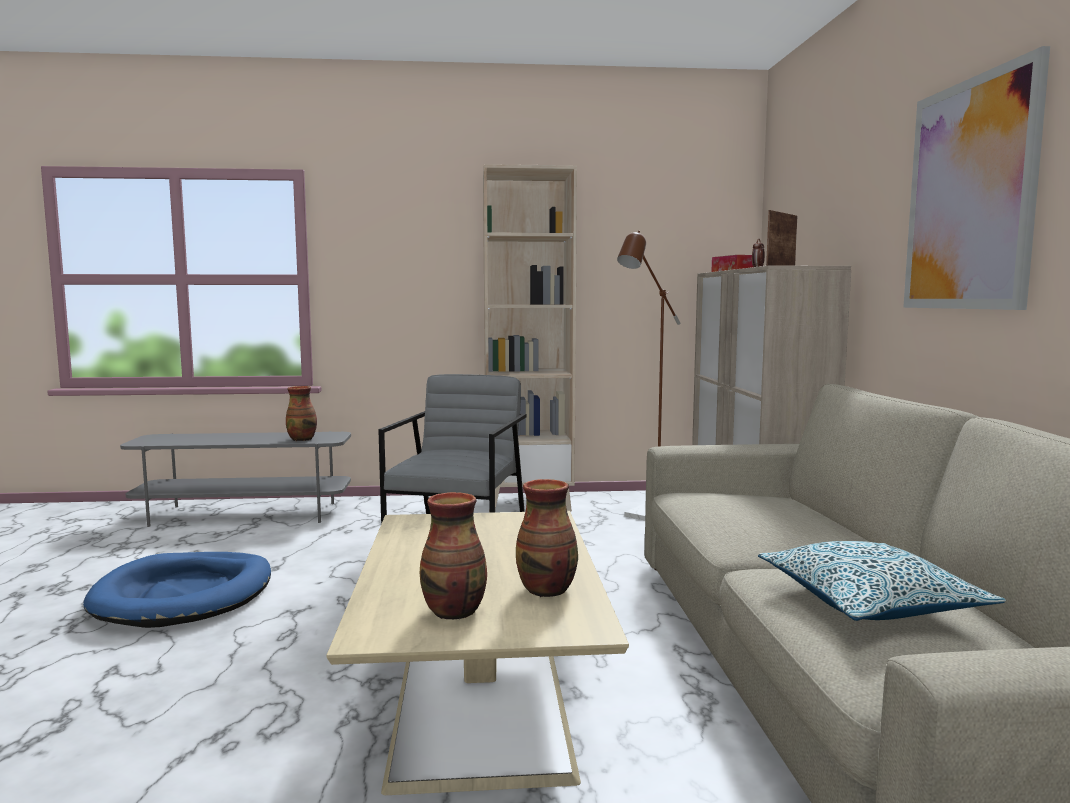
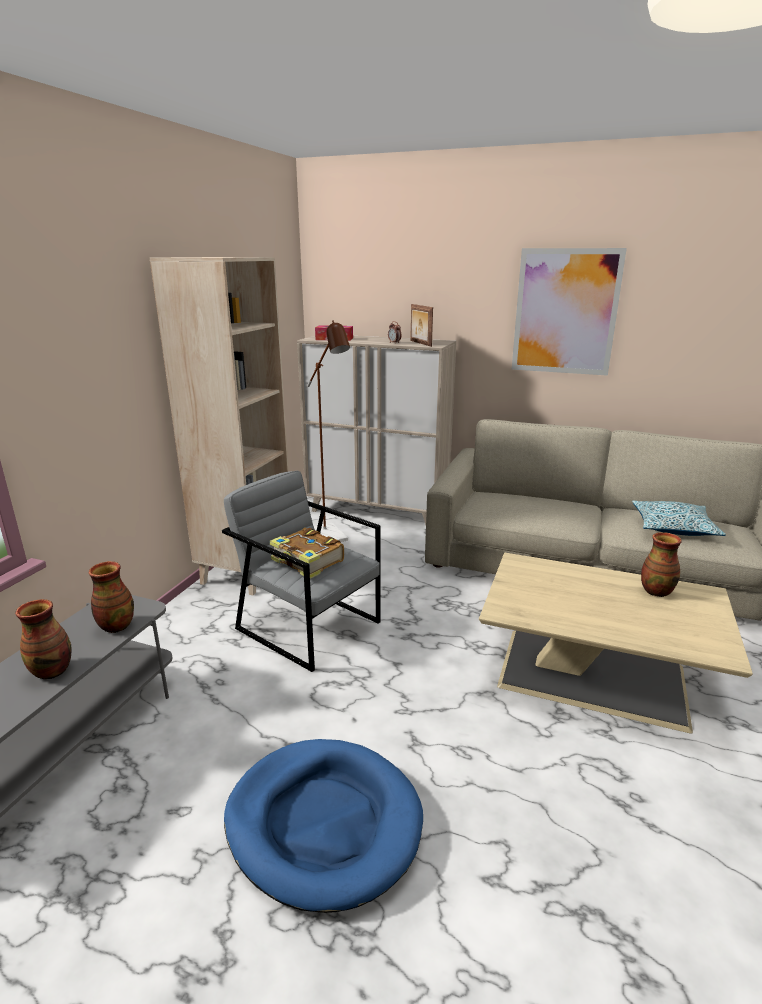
camera: 65 degrees left, 15 degrees up
vase [420,492,487,619] -> vase moved to [15,599,71,680]
none -> book [270,528,344,579]

